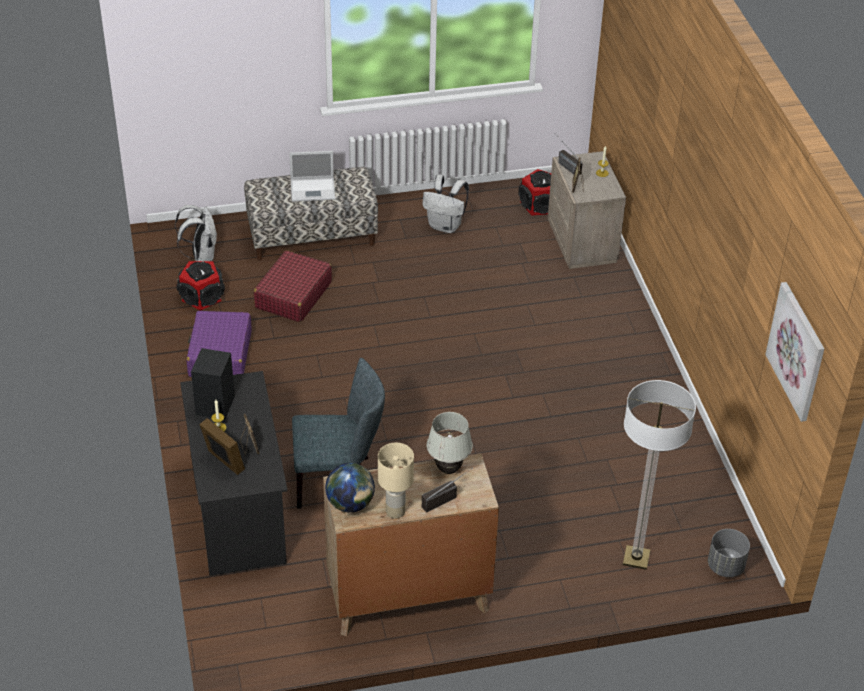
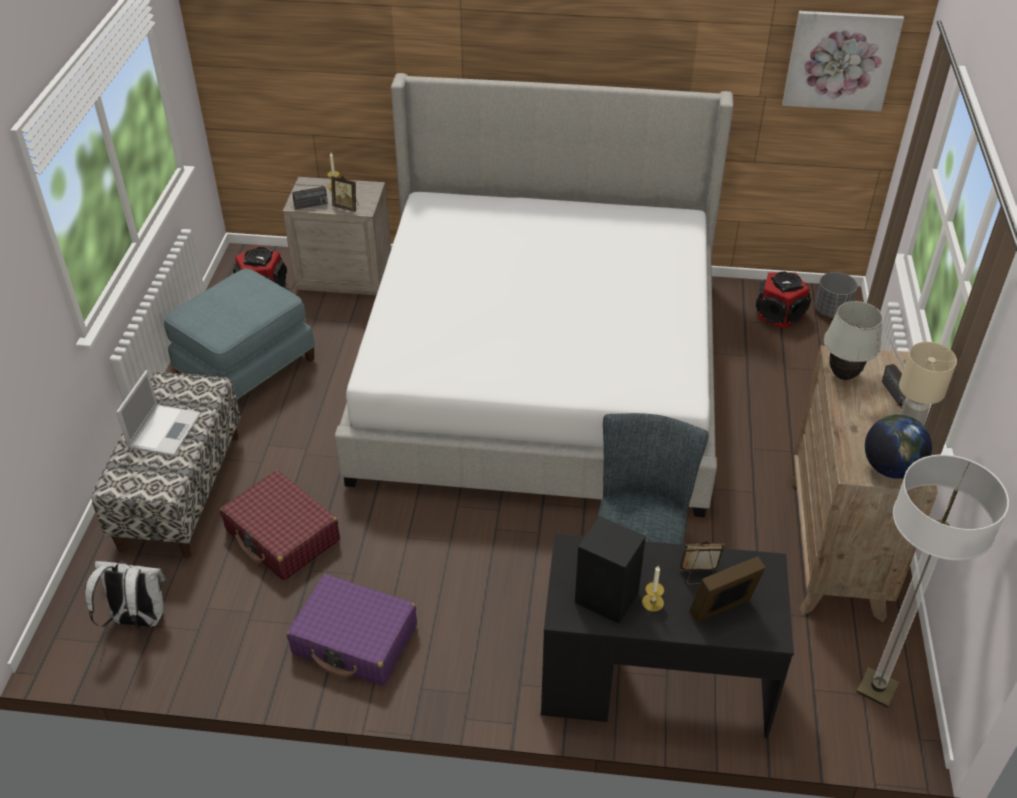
camera: 70 degrees left, 0 degrees up
speaker [176,261,225,311] -> speaker moved to [756,272,811,329]
white backpack [422,175,469,233] -> blue ottoman [164,269,315,400]
floor lamp [623,380,696,570] -> floor lamp moved to [856,455,1009,708]
none -> bed [335,73,734,517]

